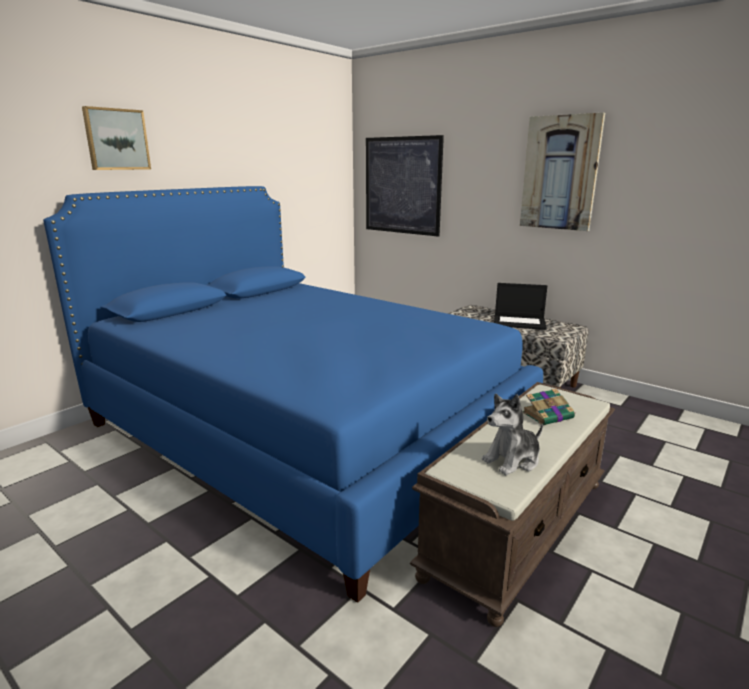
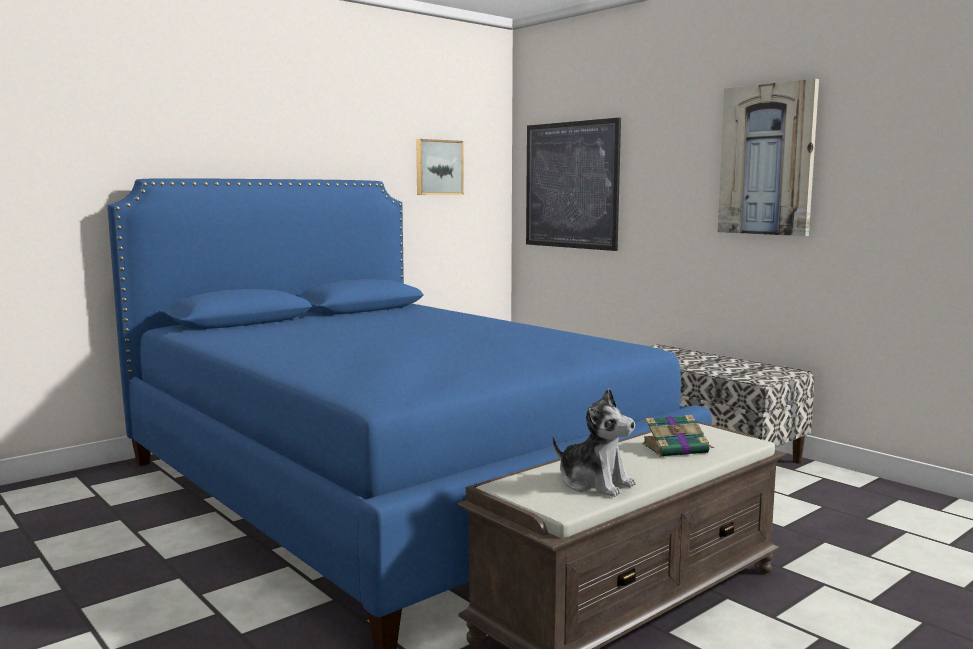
camera: 10 degrees right, 10 degrees down
picture [82,106,151,170] -> picture moved to [416,139,464,195]
plush toy [482,394,543,475] -> plush toy turned 120 degrees counterclockwise [552,388,636,497]
laptop [494,283,547,330] -> none

